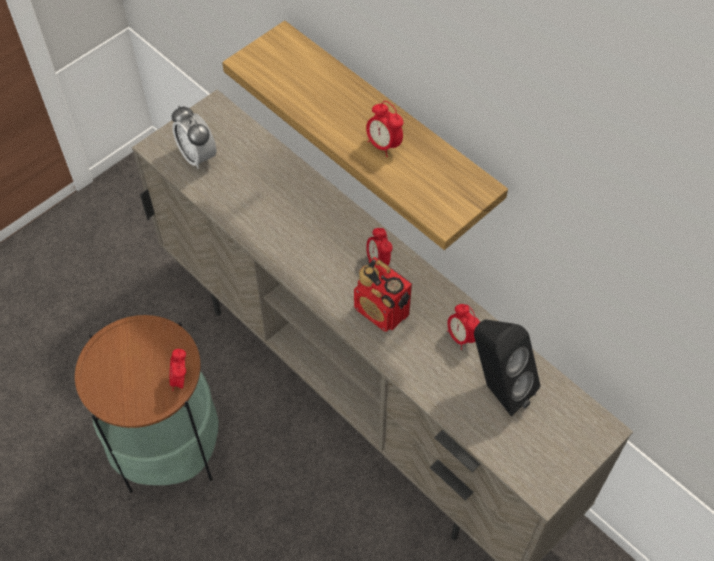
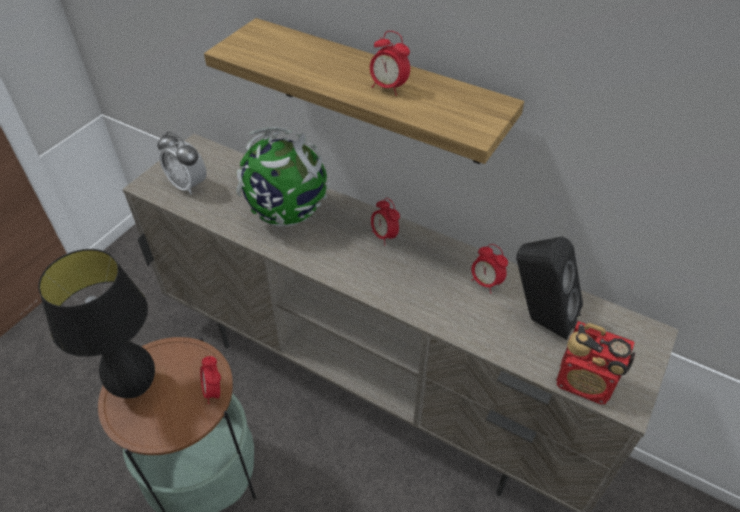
camera: 15 degrees left, 10 degrees down
radio [354,257,412,332] -> radio moved to [556,321,636,405]
none -> black table lamp [38,249,155,398]
none -> globe [236,127,330,227]

